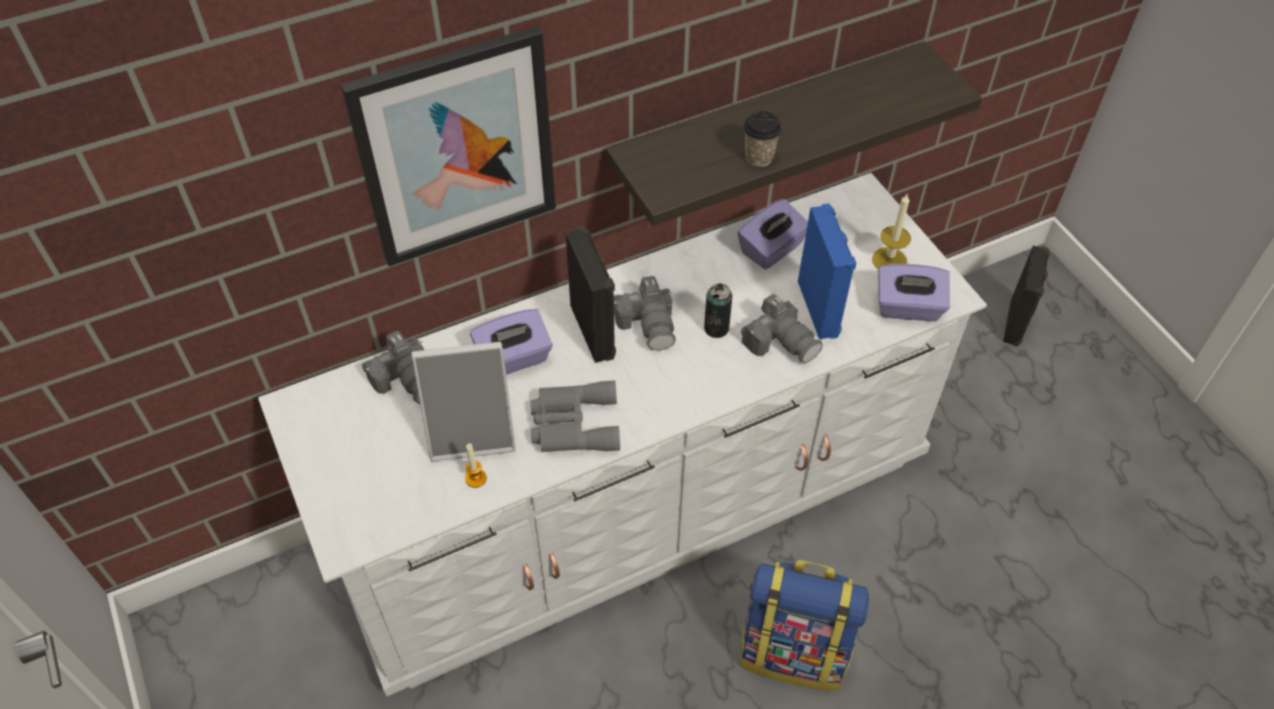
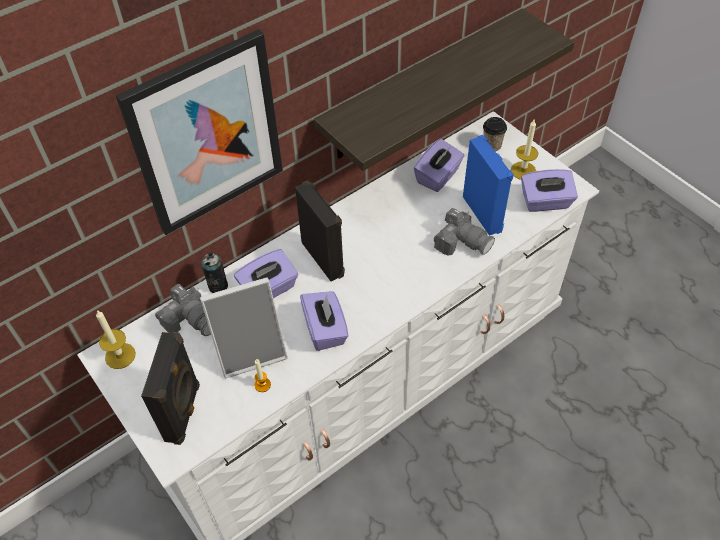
camera: 10 degrees left, 0 degrees up
grey binoculars [530,380,620,452] -> purple tissue box [300,291,349,351]
camera [614,276,676,351] -> none
can [704,283,732,338] -> can moved to [201,253,228,293]
backpack [740,560,869,691] -> none
cup [744,111,782,167] -> cup moved to [483,117,507,152]
black speaker [1003,246,1050,346] -> black speaker moved to [141,332,200,445]
none -> candle [96,310,136,369]

